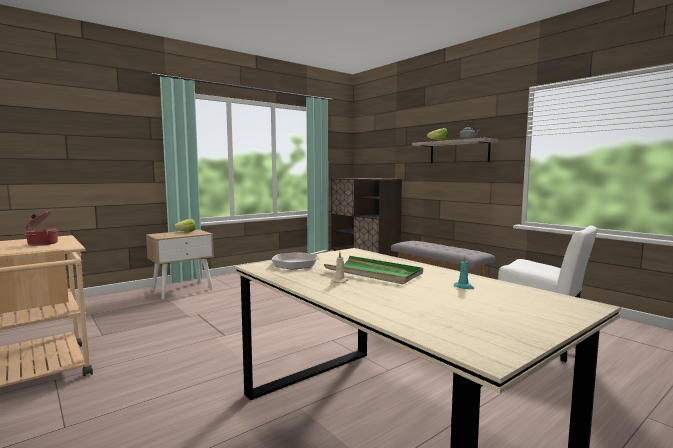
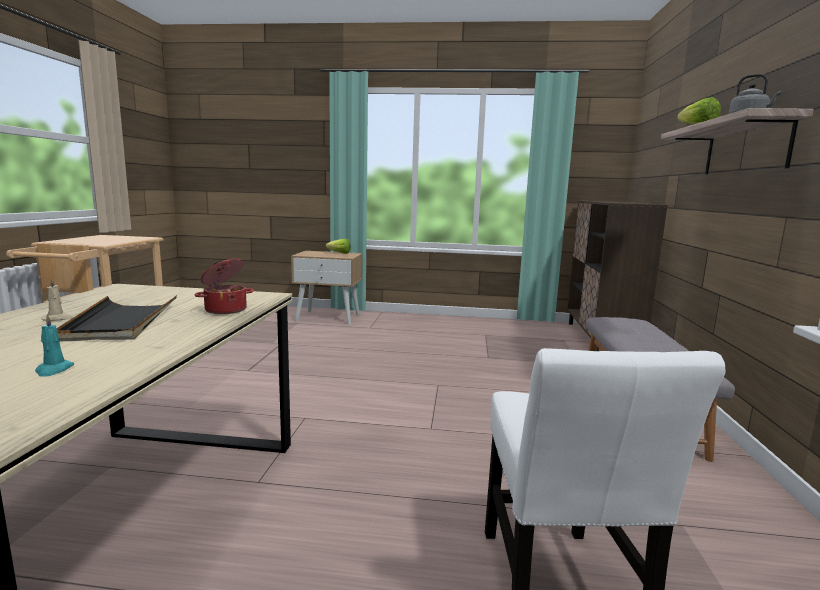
camera: 45 degrees right, 5 degrees up
cooking pot [23,210,59,246] -> cooking pot moved to [194,258,254,314]
frying pan [271,250,327,269] -> none
green tray [324,256,423,284] -> black tray [56,295,177,341]

